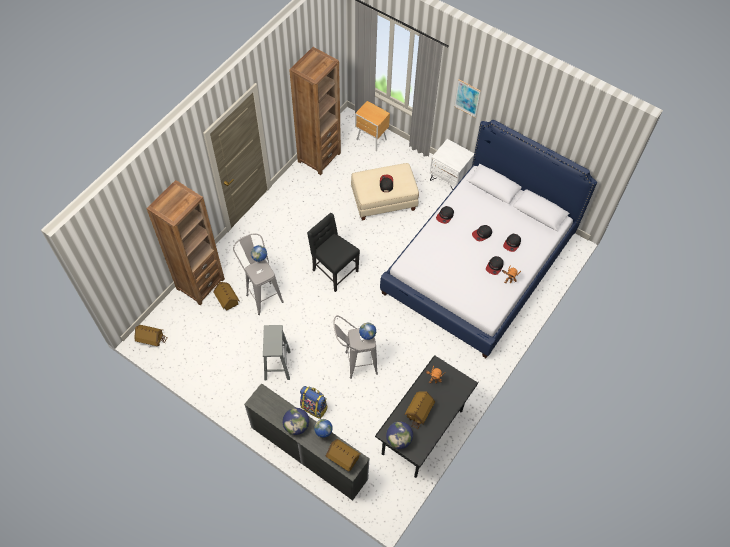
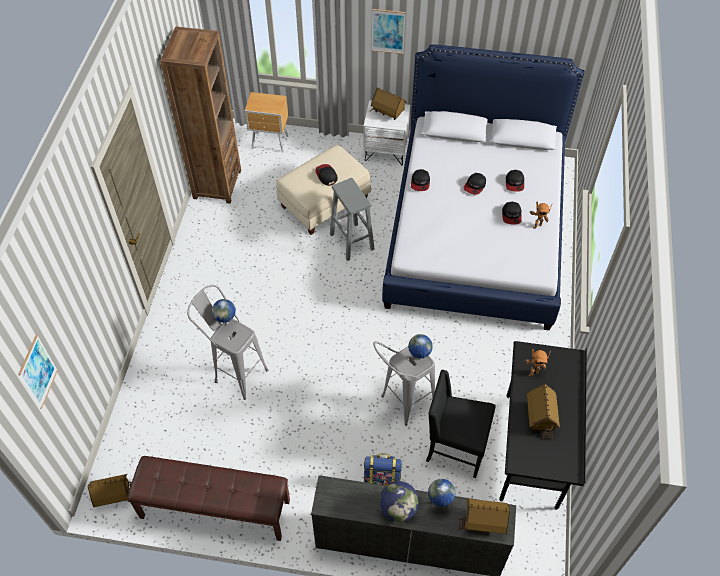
camera: 25 degrees left, 5 degrees down
brown bookcase [146,180,225,305] -> none
toy house [213,282,240,311] -> toy house moved to [371,88,406,120]
grey stool [263,325,291,380] -> grey stool moved to [330,178,375,261]
black chair [307,213,360,292] -> black chair moved to [426,370,496,478]
globe [386,421,413,449] -> none
none -> picture [18,334,58,409]
none -> brown bench [127,456,290,541]

